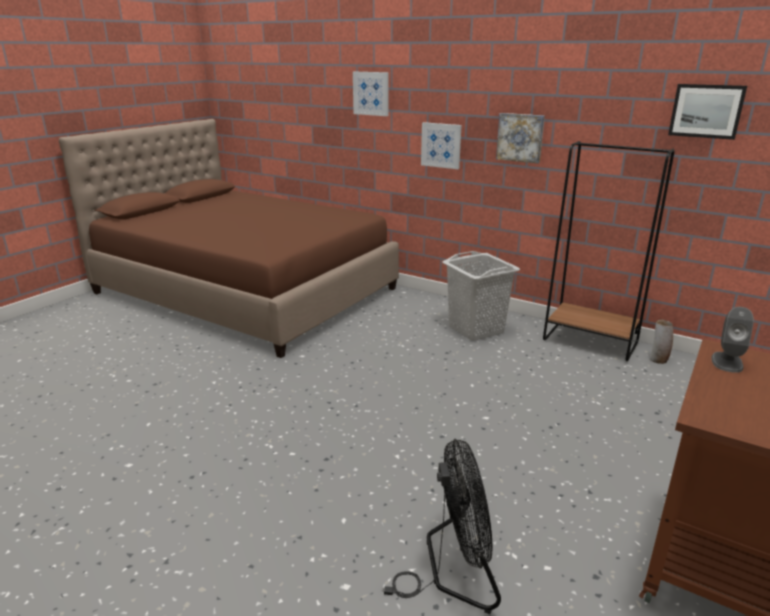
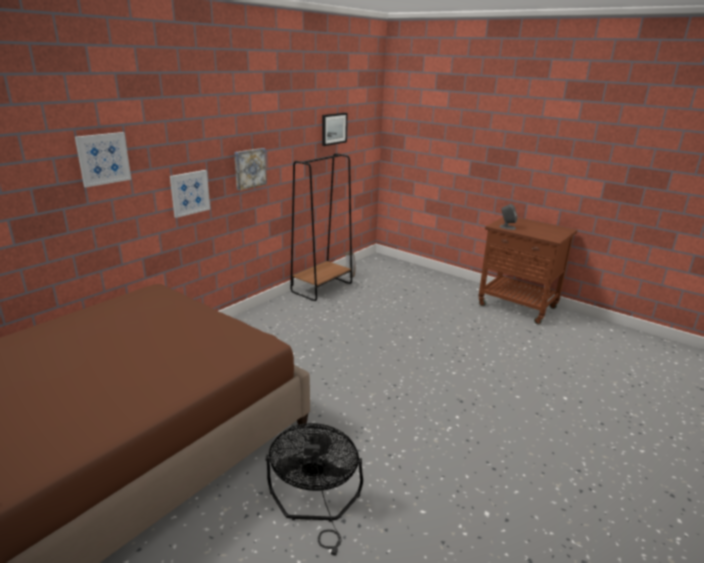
camera: 85 degrees left, 0 degrees up
black fan [381,439,501,615] -> black fan moved to [265,423,363,556]
grey laundry basket [442,251,520,341] -> none

